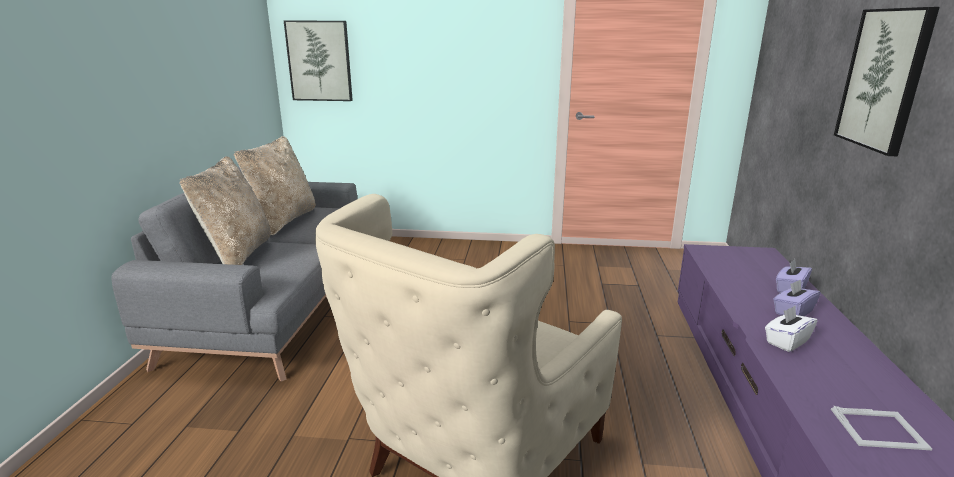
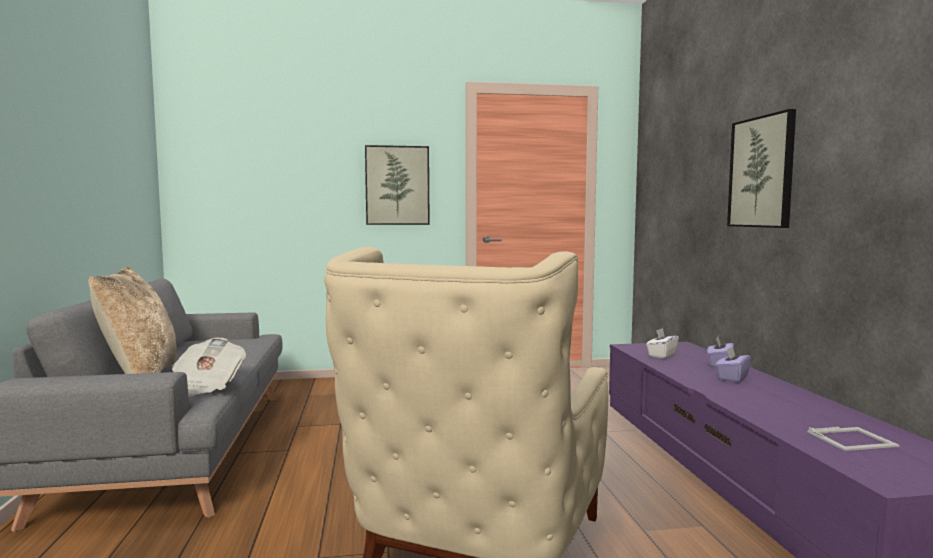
camera: 15 degrees left, 15 degrees down
beige pillow [234,136,316,235] -> none
picture [284,21,353,101] -> picture moved to [365,145,430,225]
white tissue box [765,306,817,352] -> white tissue box moved to [646,328,679,359]
none -> newspaper [172,338,246,397]

